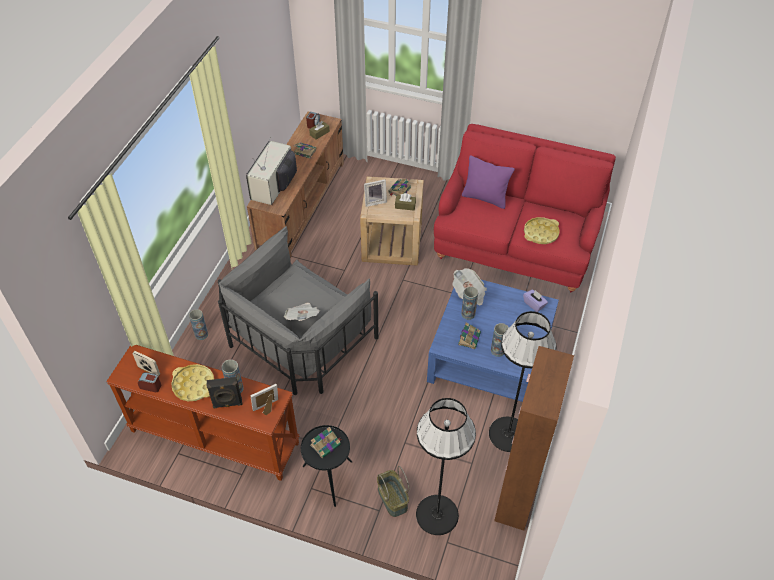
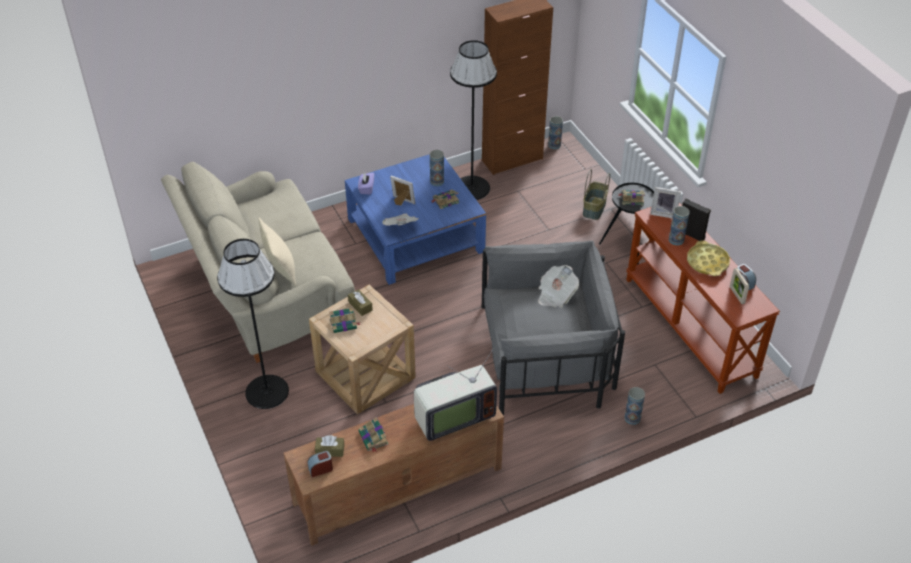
camera: 135 degrees left, 5 degrees down
picture frame [364,179,387,207] -> picture frame moved to [390,176,415,205]
black floor lamp [416,398,476,535] -> black floor lamp moved to [217,239,289,409]
red sofa [434,124,616,292] -> beige sofa [161,162,355,363]
vase [461,287,478,320] -> vase moved to [548,116,563,149]
purple pillow [462,155,515,209] -> beige pillow [258,218,297,286]
yellow tray [524,217,560,244] -> none

